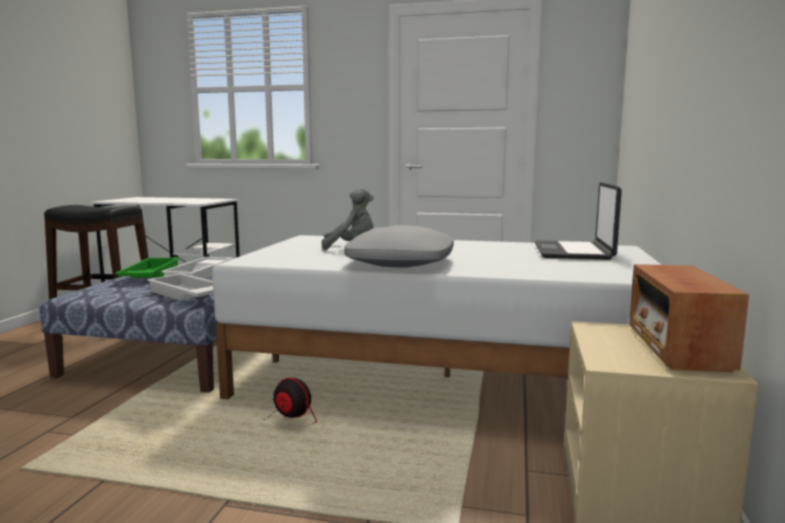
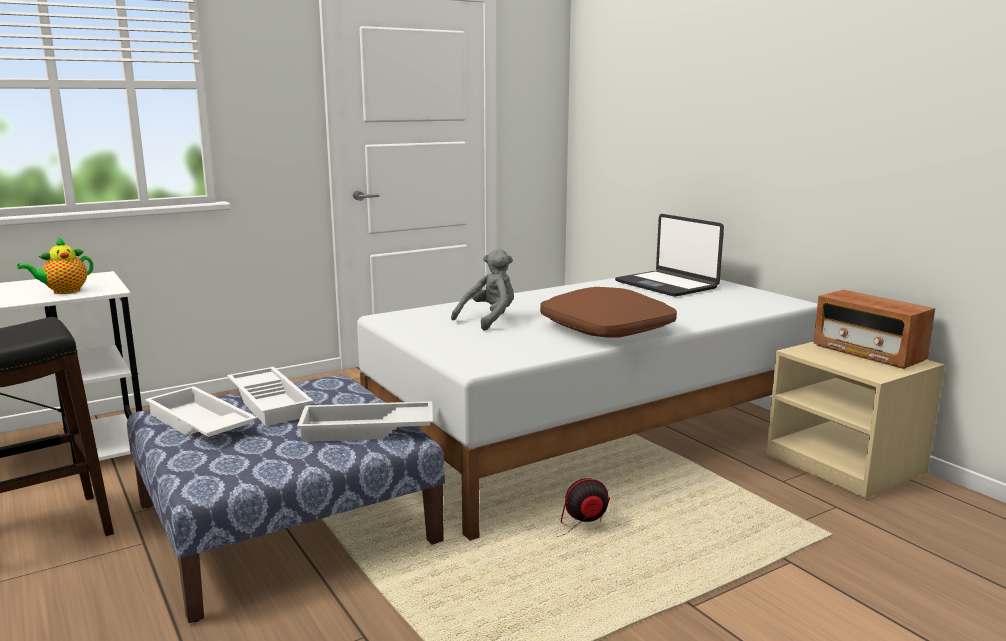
camera: 45 degrees left, 5 degrees up
green tray [115,258,180,278] -> white tray [145,386,257,437]
grey pillow [344,225,454,267] -> brown pillow [540,287,677,337]
none -> teapot [17,237,93,294]

